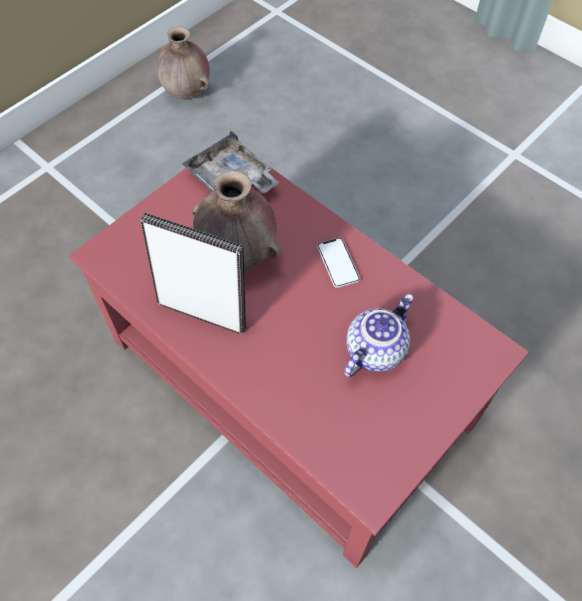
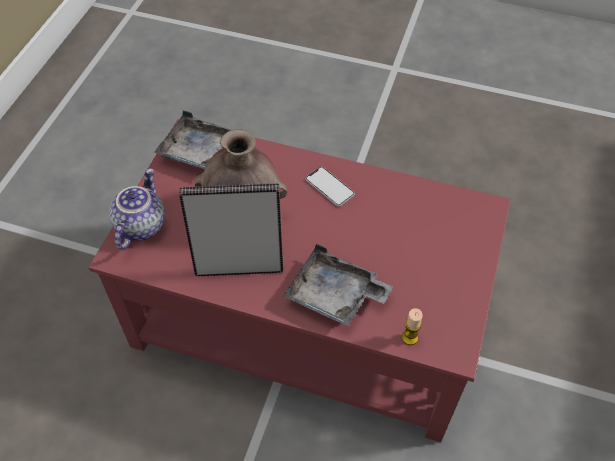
camera: 25 degrees left, 5 degrees down
brown vase [156,26,210,99] -> none
teapot [344,294,414,377] -> teapot moved to [109,168,165,249]
none -> grey tray [283,244,393,326]
none -> candle [402,308,423,345]

